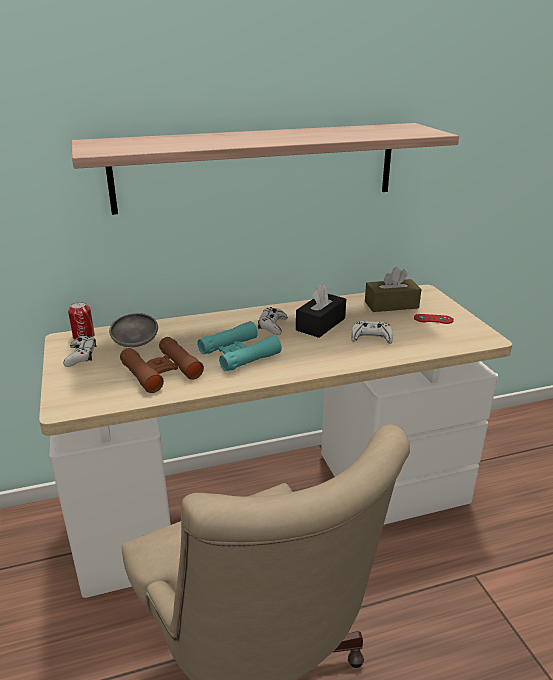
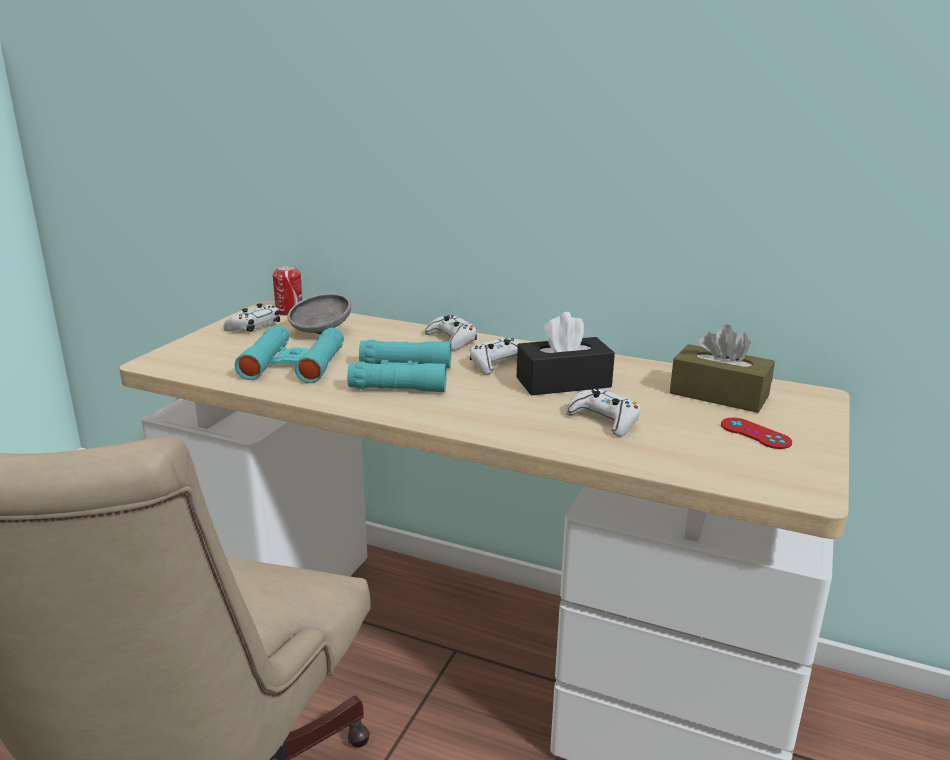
camera: 40 degrees right, 5 degrees down
shelf [72,123,459,215] -> none
brown binoculars [120,337,204,393] -> turquoise binoculars [235,325,344,383]
none -> white game controller [425,315,477,351]

